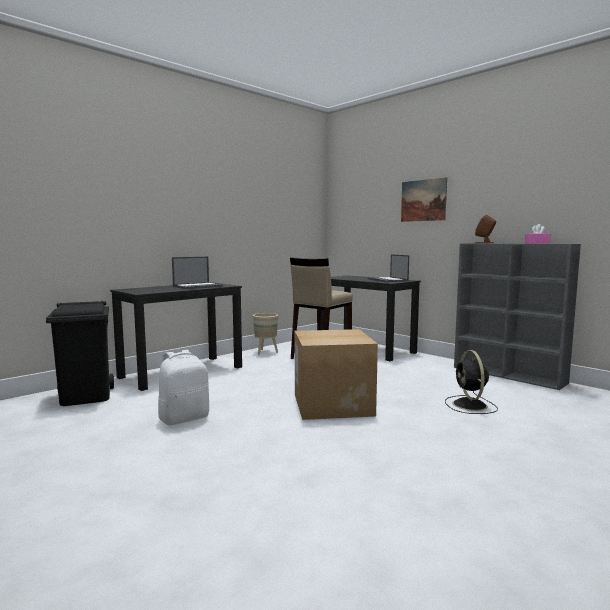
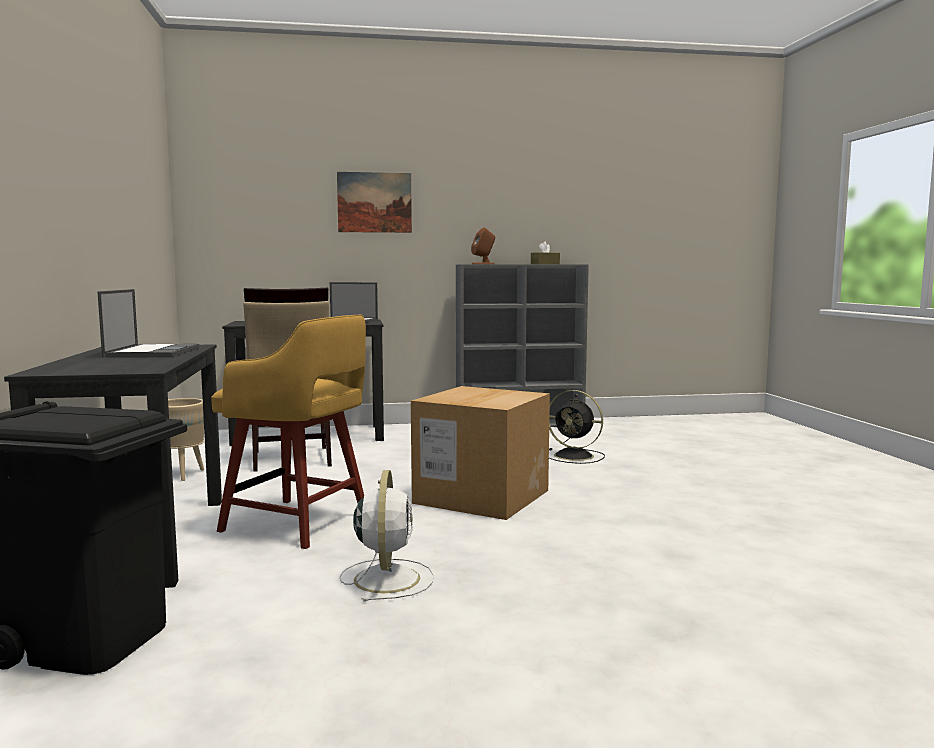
camera: 55 degrees left, 0 degrees up
white backpack [158,350,209,426] -> white fan [339,470,434,602]
pink tissue box [525,224,551,244] -> brown tissue box [531,242,560,264]
none -> yellow stool [211,315,366,549]

